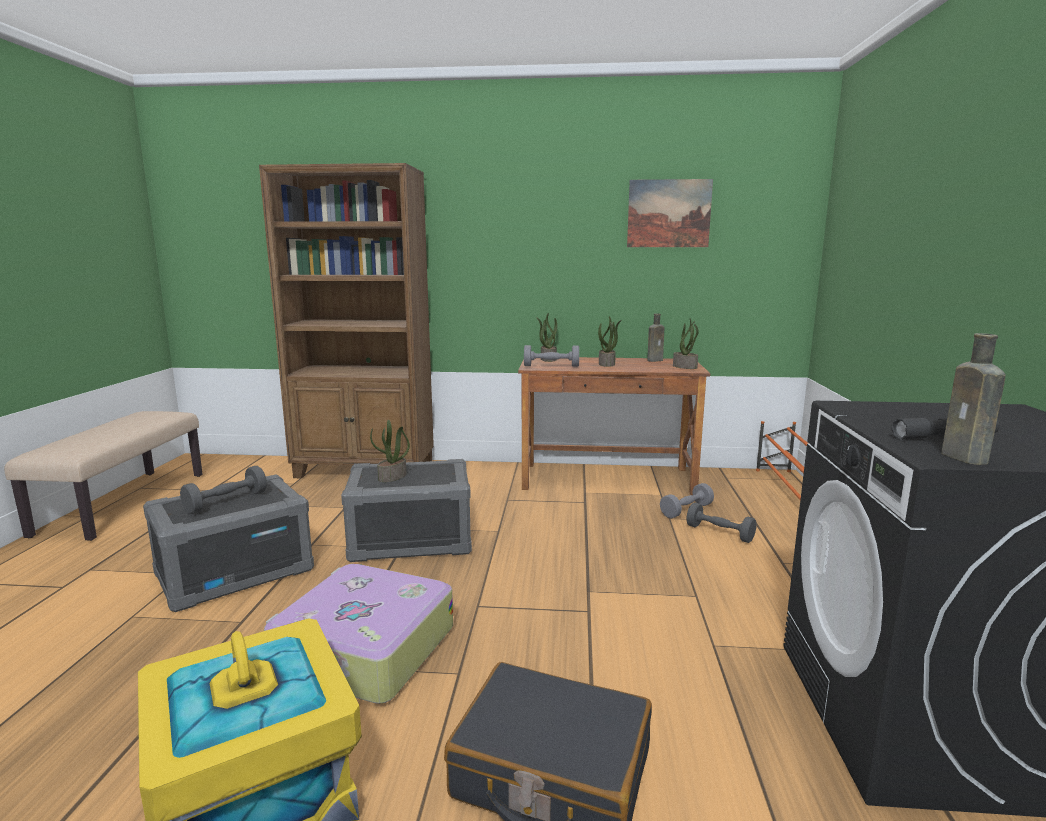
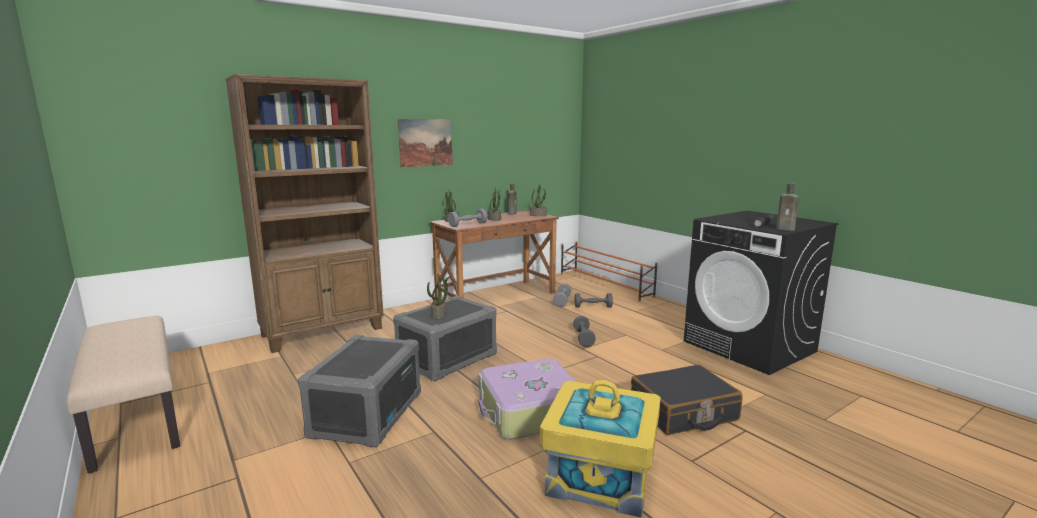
camera: 40 degrees left, 0 degrees up
grey dumbbell [180,466,267,514] -> grey dumbbell moved to [573,316,596,347]
picture [627,179,713,247] -> picture moved to [398,119,453,167]

